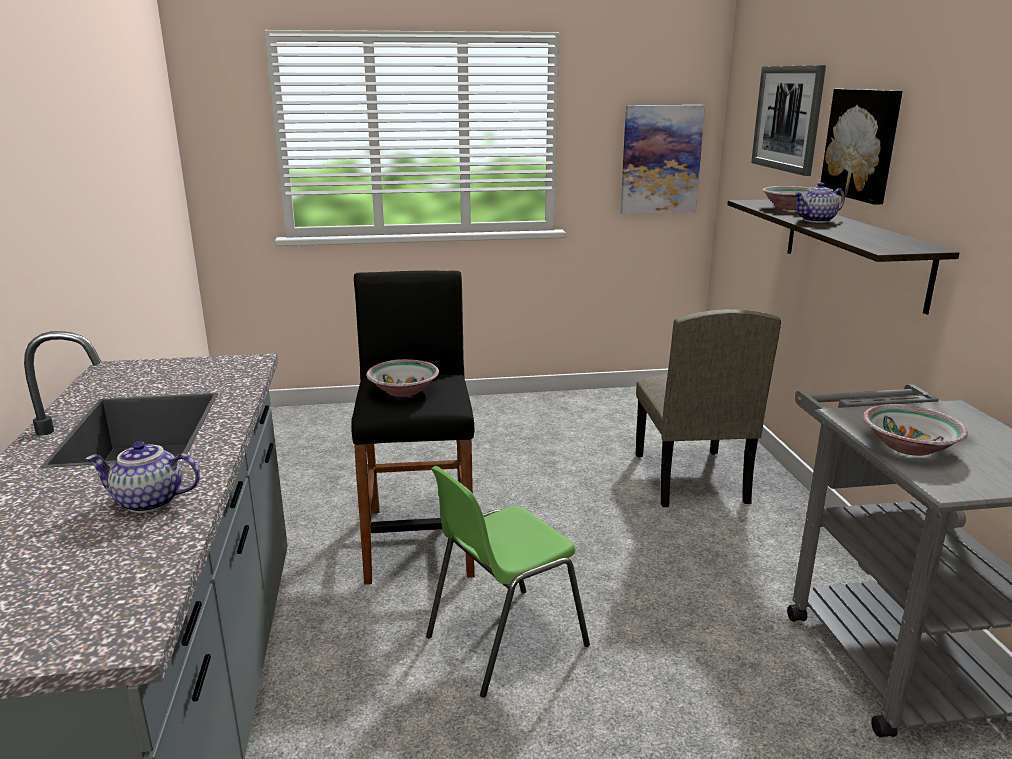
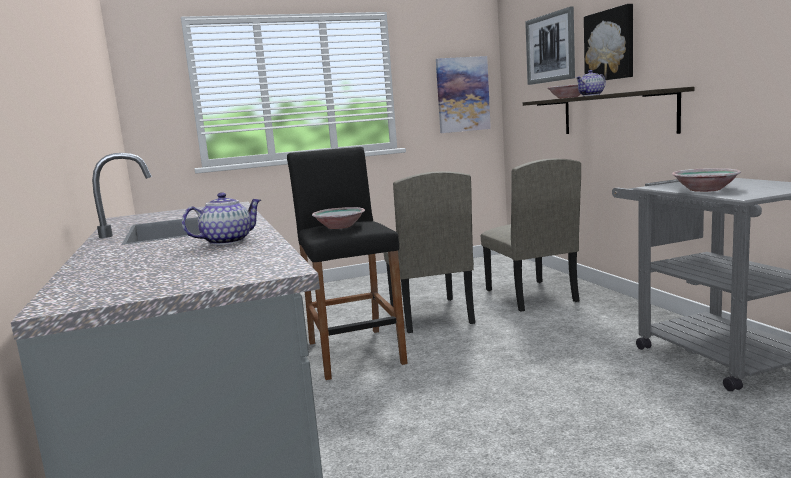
camera: 10 degrees left, 10 degrees down
teapot [85,441,200,513] -> teapot turned 150 degrees clockwise [182,192,261,245]
green chair [426,466,590,698] -> none
none -> beige chair [384,171,475,333]

